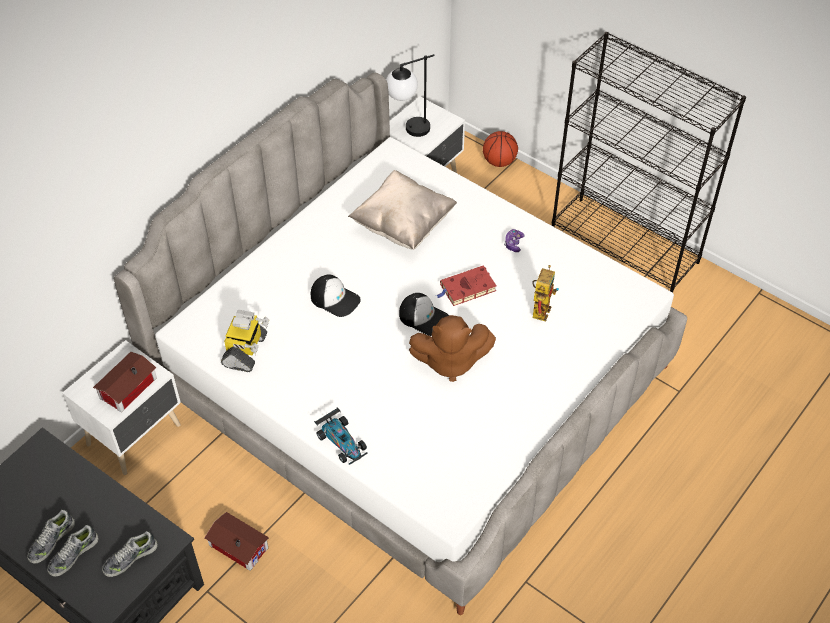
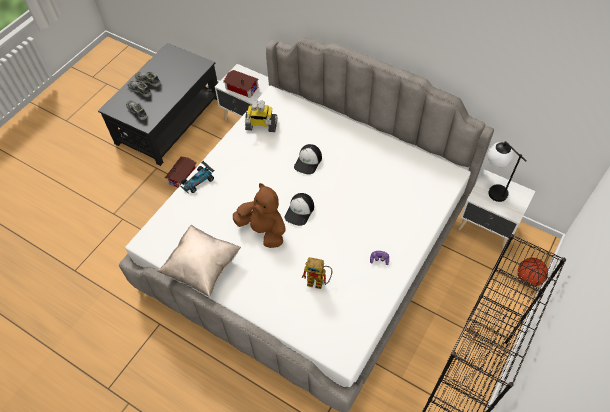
camera: 85 degrees right, 5 degrees up
beige pillow [348,170,457,250] -> beige pillow moved to [157,224,241,297]
brown plush toy [409,315,496,382] -> brown plush toy turned 135 degrees clockwise [233,183,286,248]
red book [436,266,496,306] -> none

